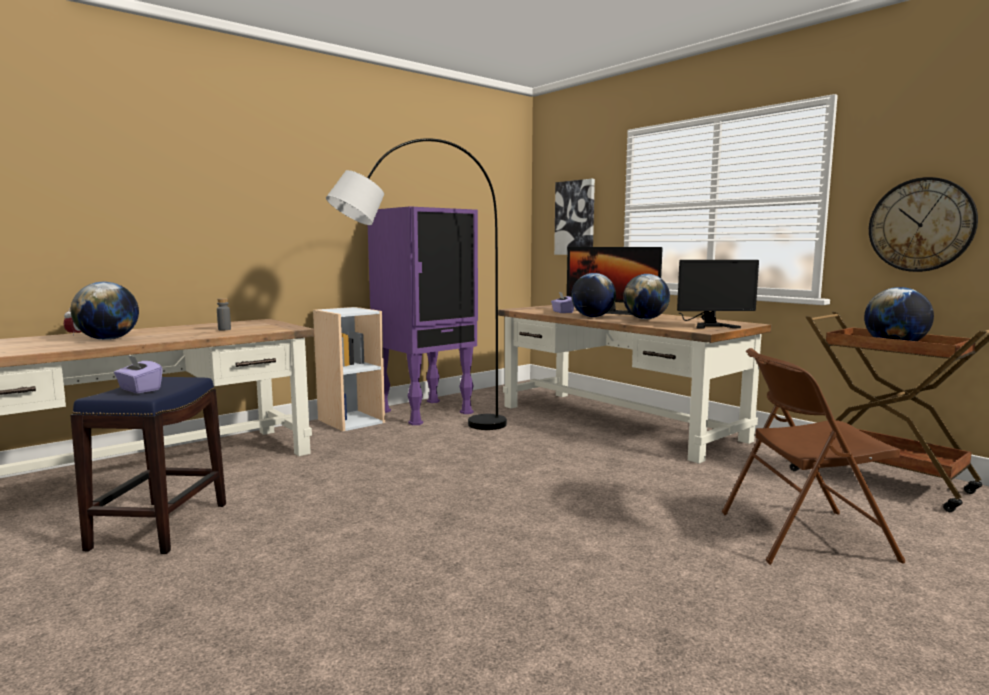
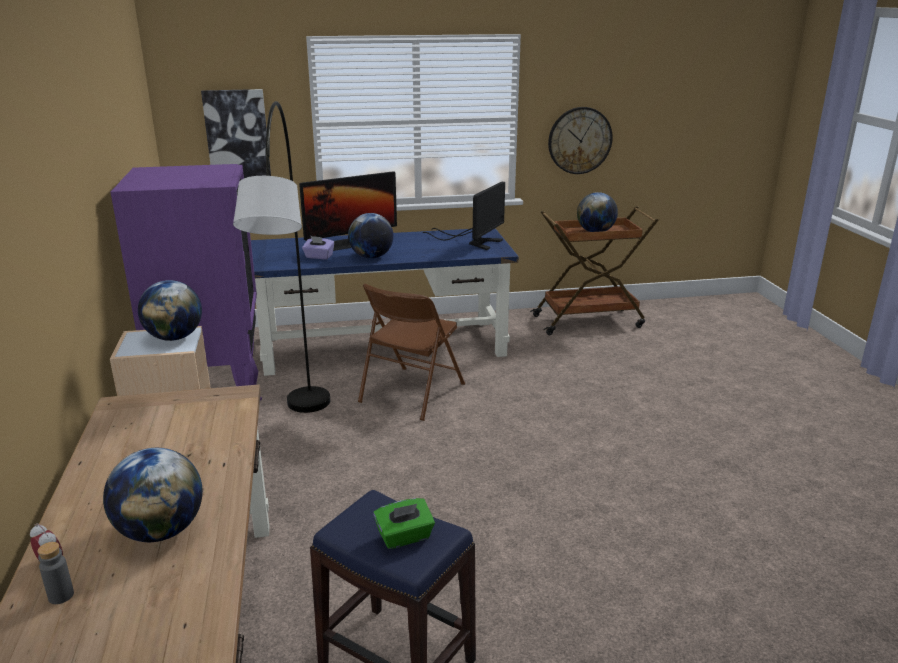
camera: 60 degrees left, 15 degrees up
purple tissue box [114,355,163,393] -> green tissue box [373,498,435,549]
grey bottle [217,298,231,330] -> grey bottle moved to [37,542,74,604]
brown desk [498,305,771,464] -> blue desk [251,228,518,376]
globe [623,274,670,319] -> globe moved to [138,280,202,341]
brown chair [722,348,905,565] -> brown chair moved to [358,284,465,421]

